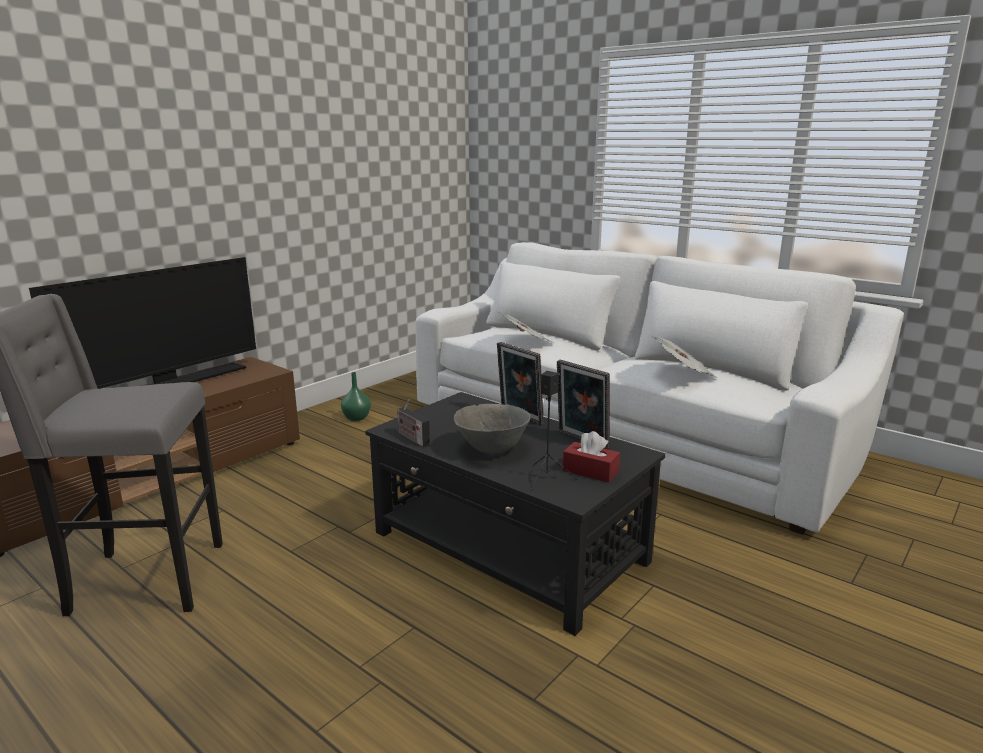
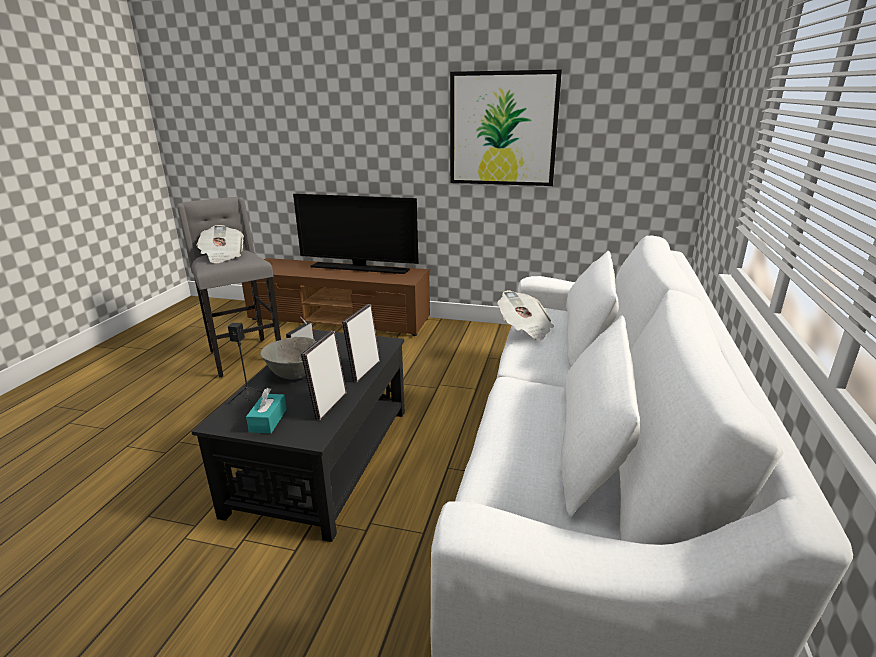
camera: 65 degrees right, 5 degrees up
green vase [341,372,371,421] -> none
red tissue box [563,431,620,483] -> turquoise tissue box [246,388,287,434]
newspaper [652,336,718,378] -> newspaper moved to [197,225,244,263]
none -> picture [450,70,562,186]

